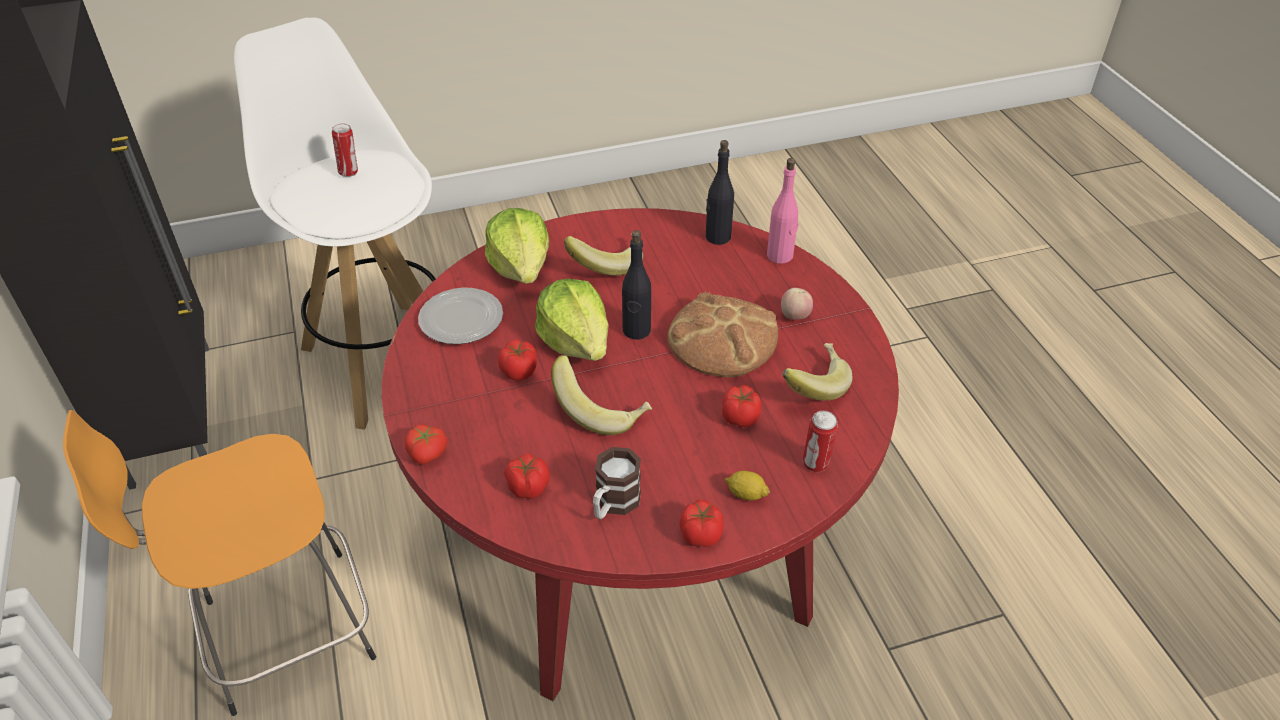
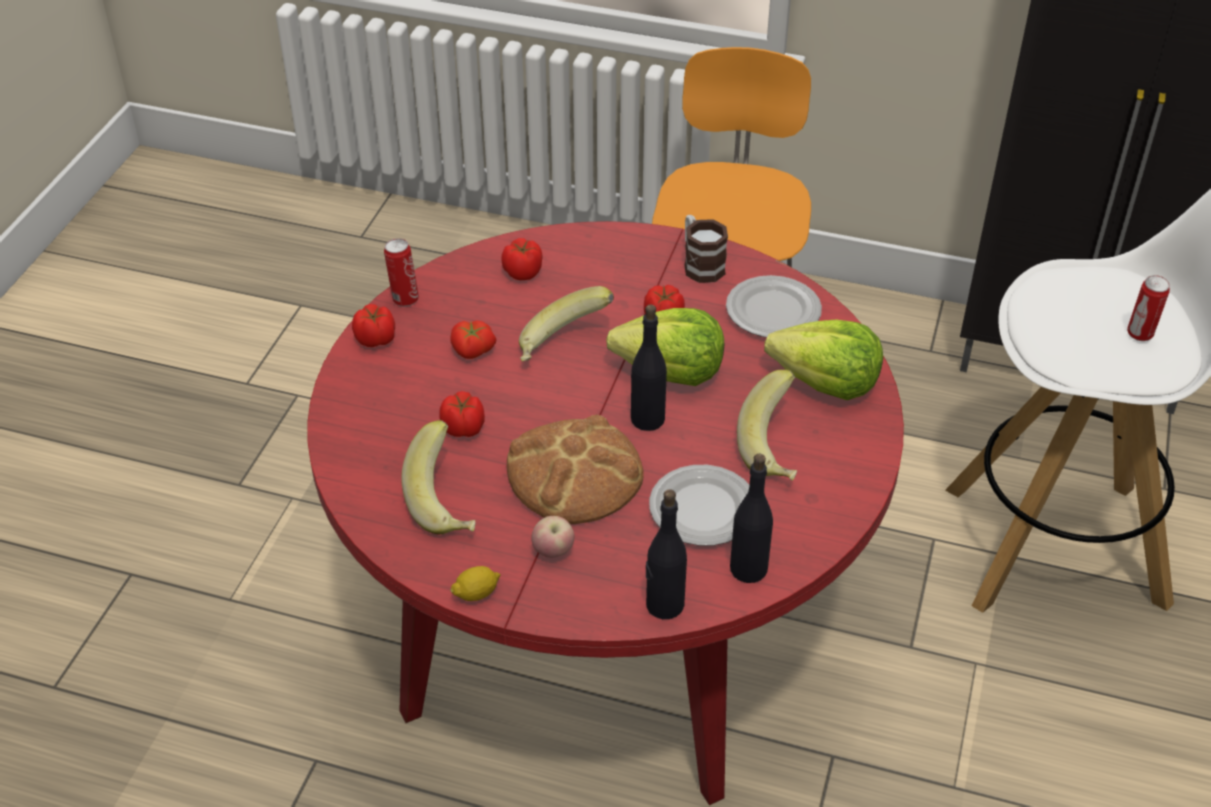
camera: 125 degrees right, 0 degrees up
tomato [405,424,447,464] -> tomato moved to [450,320,496,359]
mug [593,447,641,519] -> mug moved to [684,215,728,283]
lemon [725,471,770,501] -> lemon moved to [450,566,501,601]
pink bottle [767,158,798,264] -> black bottle [646,489,687,619]
can [803,410,838,472] -> can moved to [384,238,419,307]
none -> plate [649,465,749,546]

